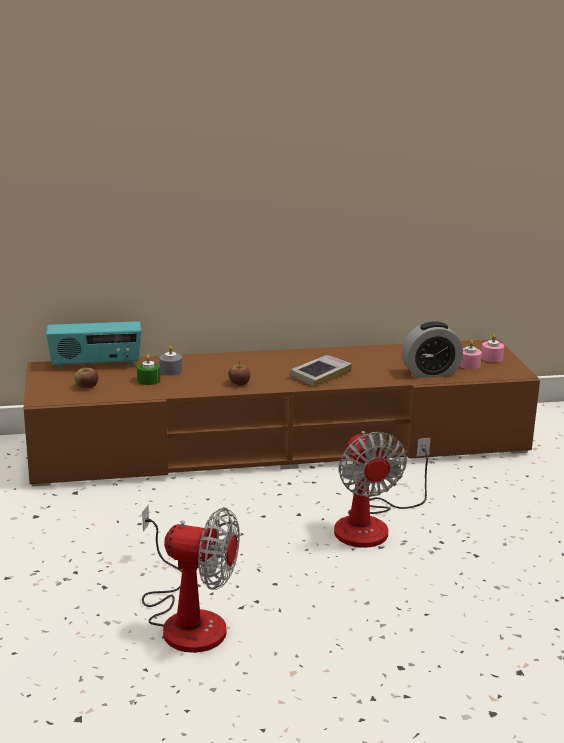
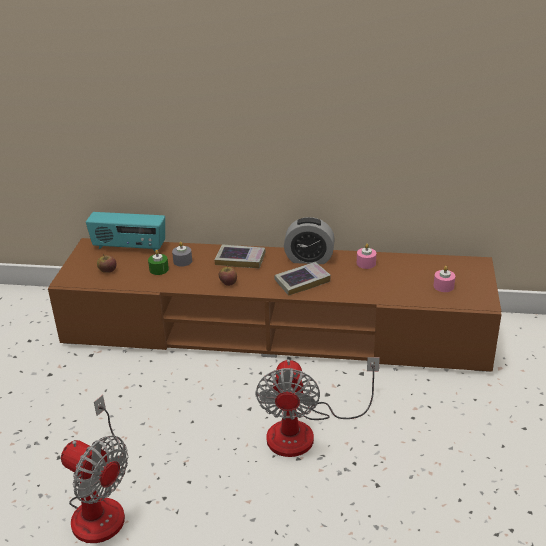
camera: 20 degrees right, 10 degrees up
alarm clock [402,321,463,378] -> alarm clock moved to [284,217,335,264]
pink candle [481,334,504,363] -> pink candle moved to [357,244,376,269]
none -> book [214,244,266,268]

